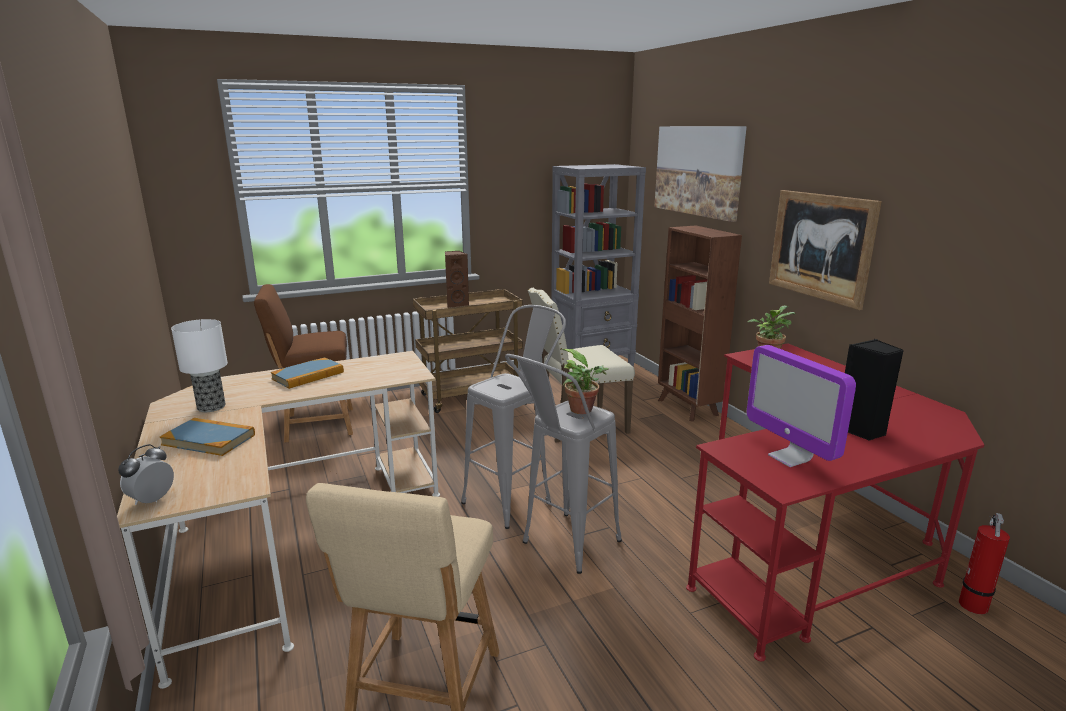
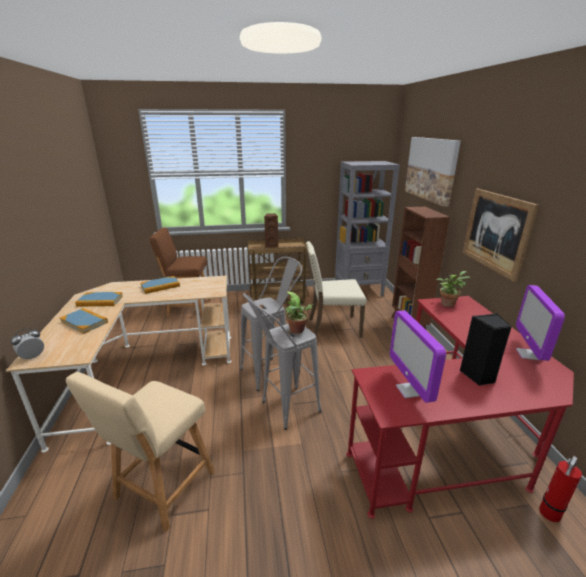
camera: 15 degrees right, 5 degrees up
table lamp [171,319,228,412] -> book [75,292,123,307]
none -> monitor [516,285,565,361]

